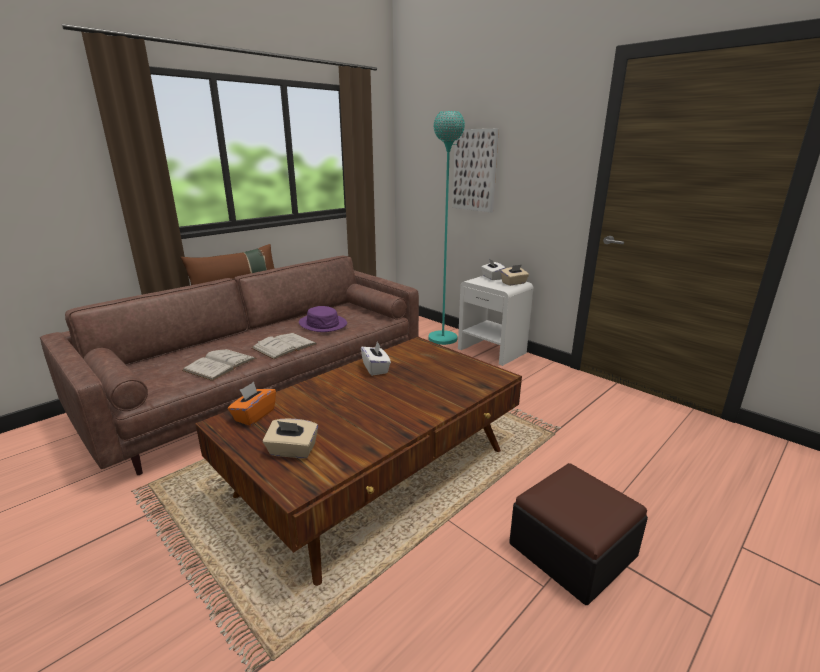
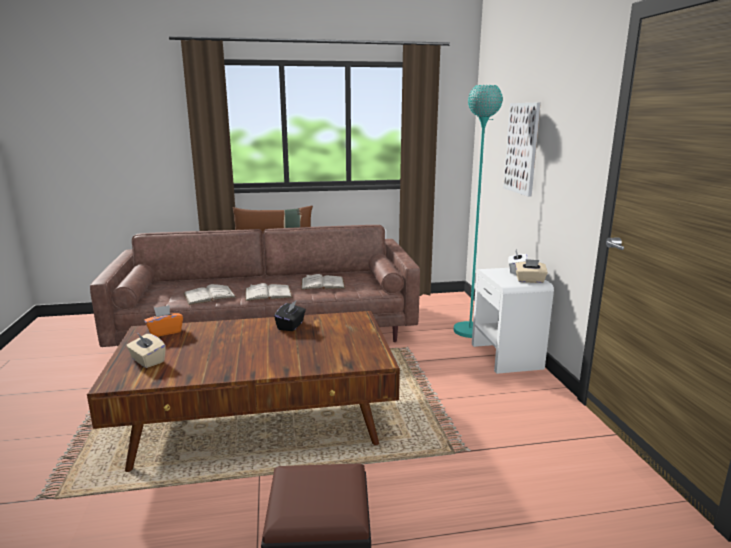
camera: 35 degrees right, 5 degrees down
purple hat [299,306,347,332] -> white book [301,274,345,290]
white tissue box [361,341,391,376] -> black tissue box [274,301,306,331]

